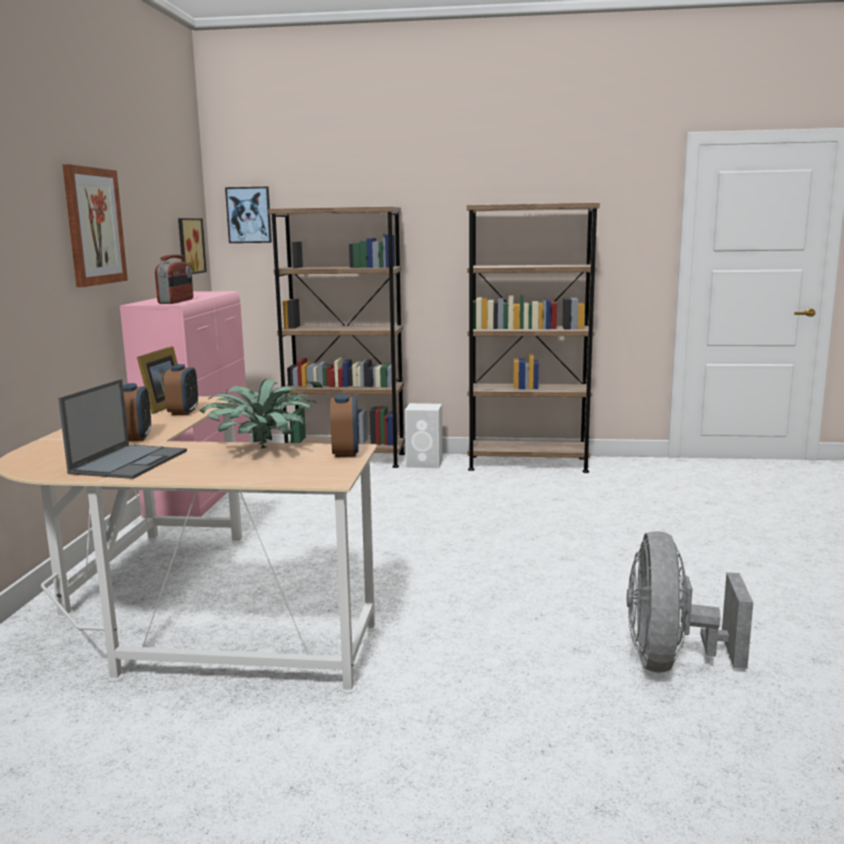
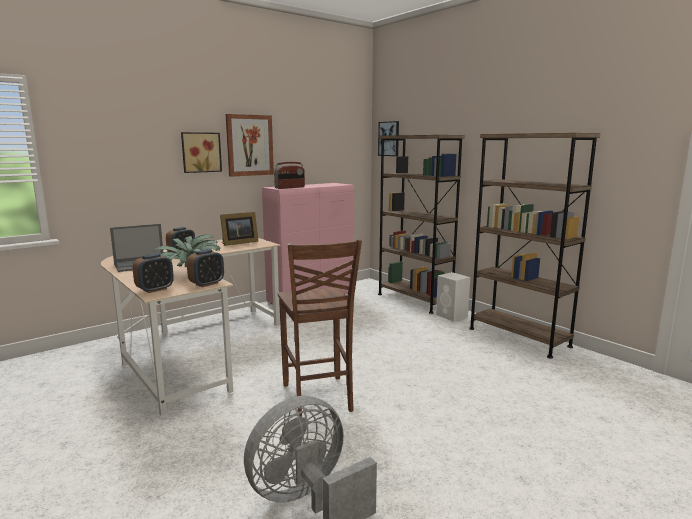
camera: 45 degrees right, 0 degrees up
alarm clock [163,364,198,415] -> alarm clock moved to [133,253,174,293]
picture [178,218,207,274] -> picture moved to [181,132,222,173]
none -> brown chair [278,239,362,417]

